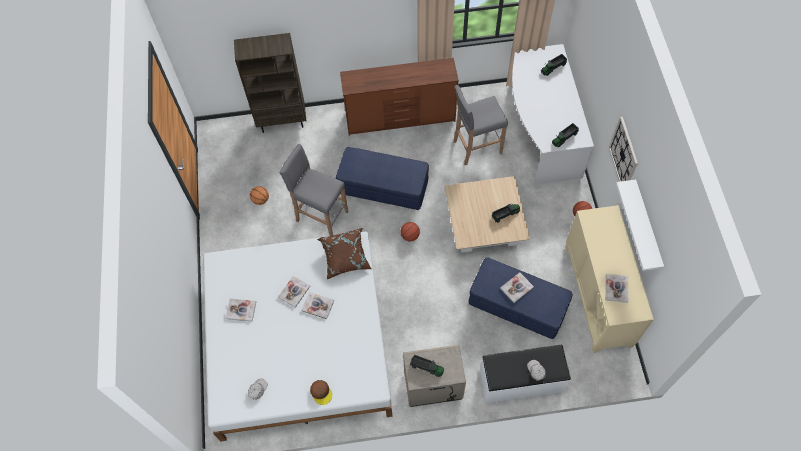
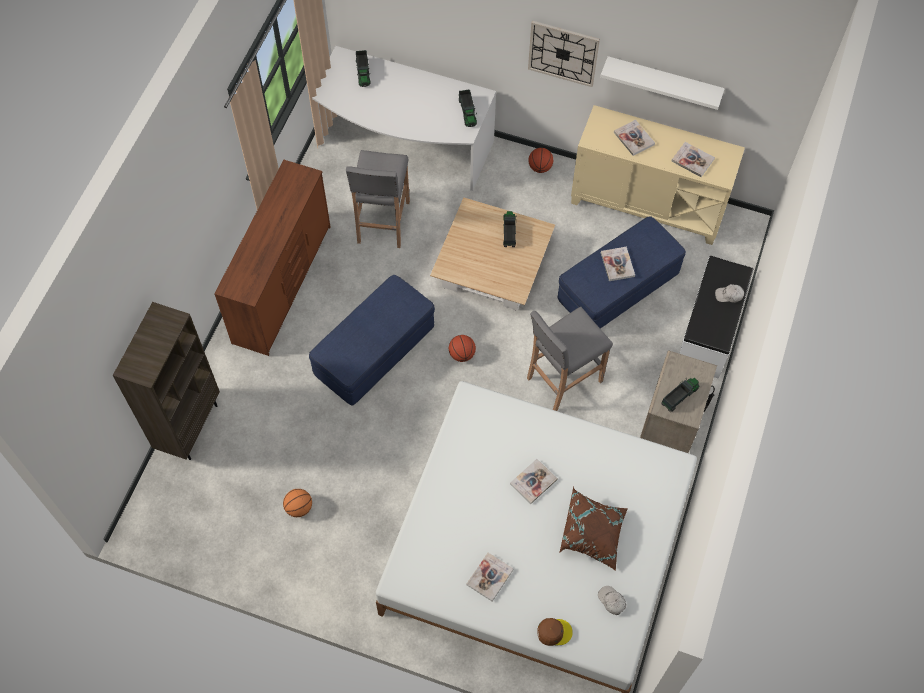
camera: 65 degrees left, 0 degrees up
book [278,276,310,308] -> book moved to [614,120,655,156]
grey stool [279,144,348,236] -> grey stool moved to [527,307,613,411]
brown cap [310,380,332,405] -> brown cap moved to [537,618,573,646]
brown pillow [317,228,371,279] -> brown pillow moved to [560,487,628,571]

